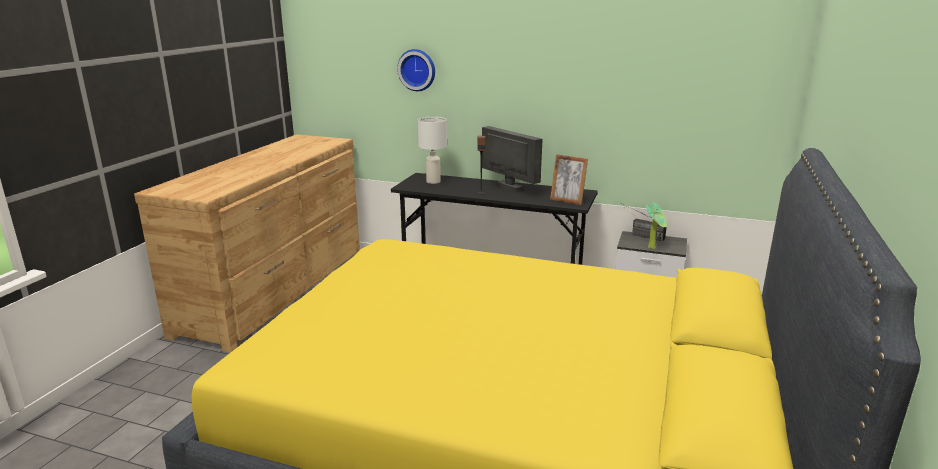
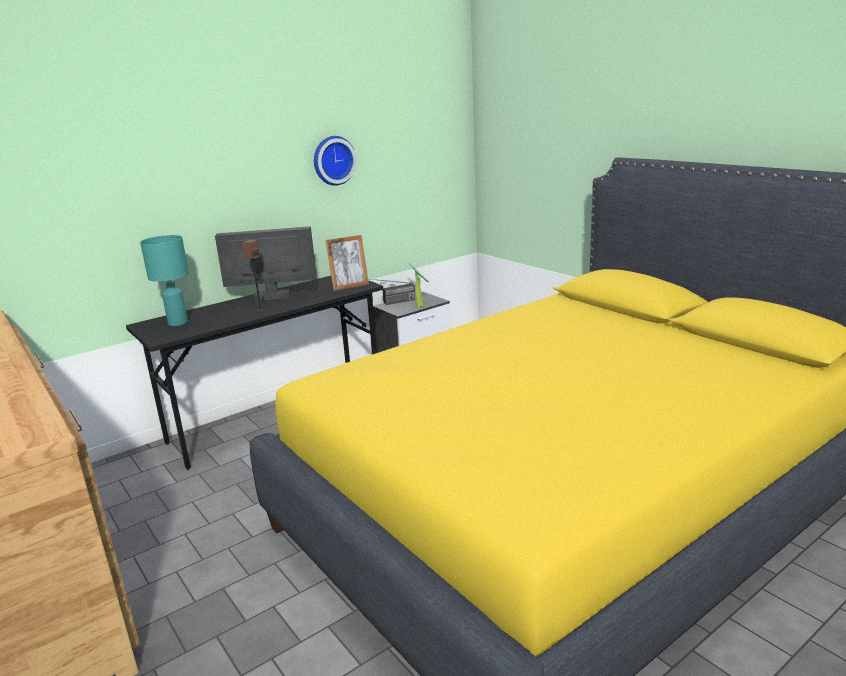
camera: 55 degrees left, 0 degrees up
wall clock [397,49,435,91] -> wall clock moved to [314,136,357,186]
white table lamp [418,117,447,184] -> turquoise table lamp [140,235,189,326]

